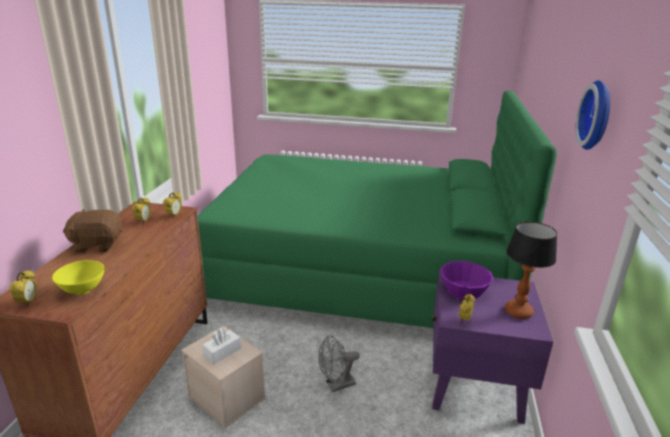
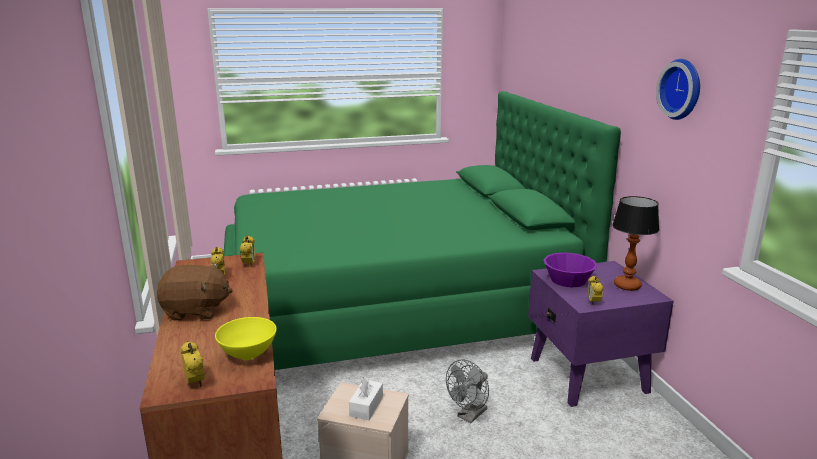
camera: 25 degrees left, 5 degrees down
brown plush toy [63,209,122,253] -> brown plush toy turned 150 degrees counterclockwise [157,263,233,321]

